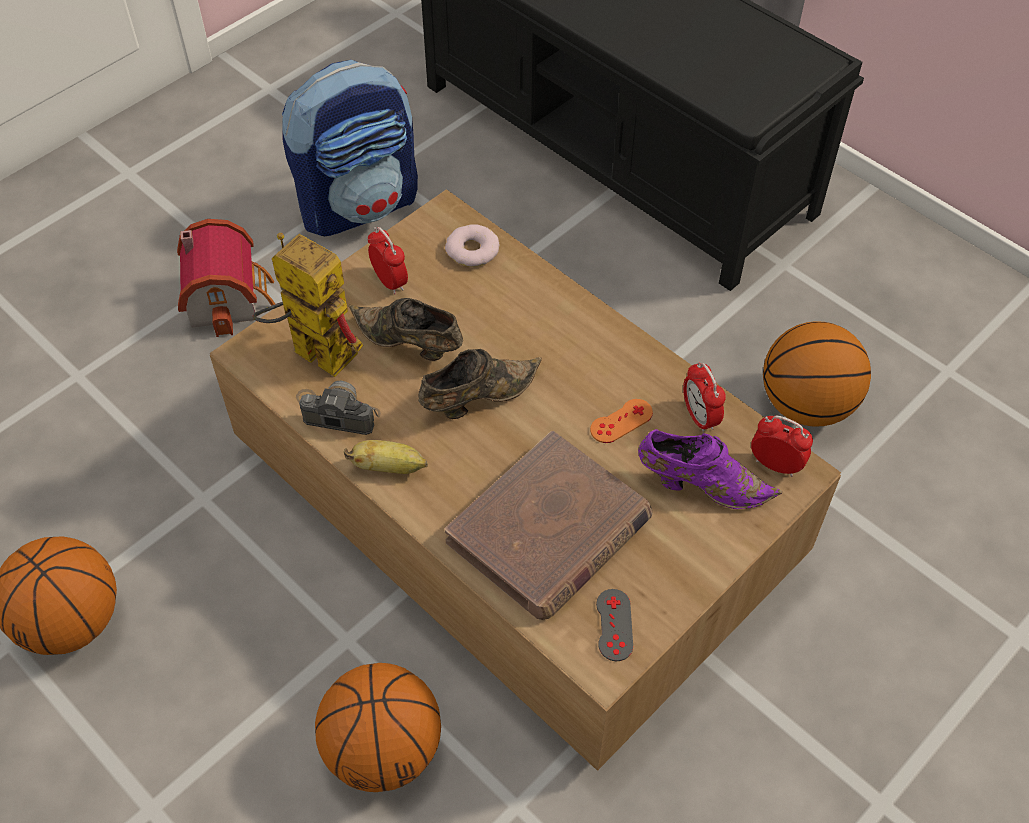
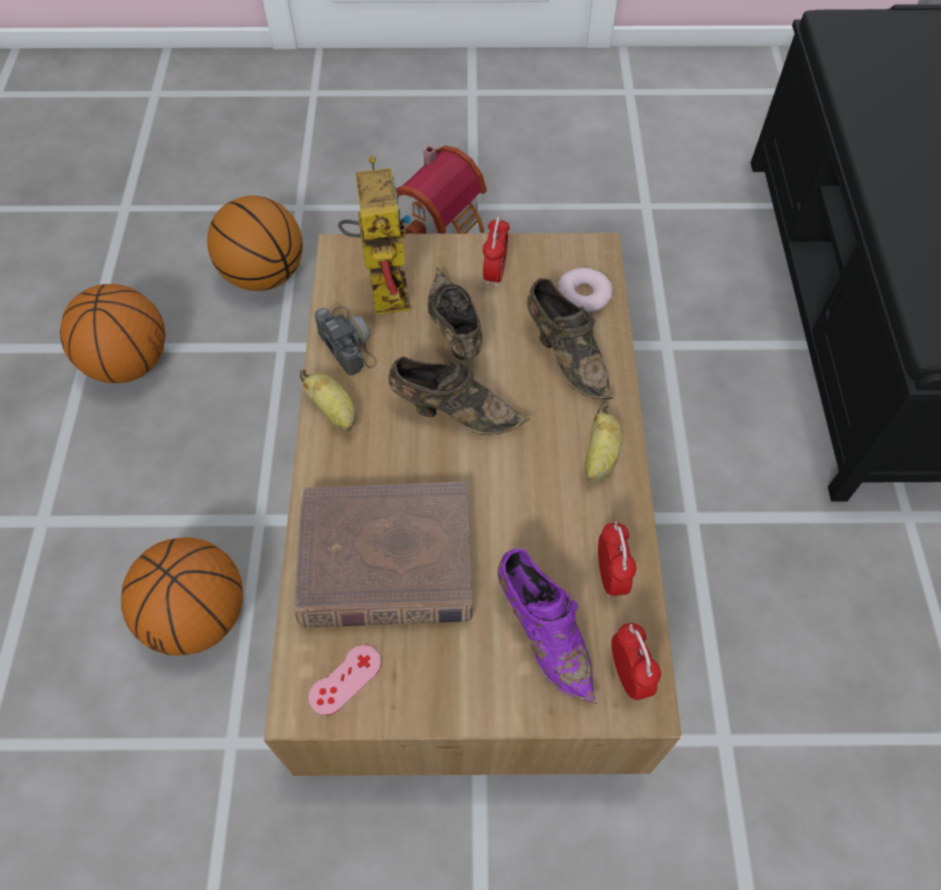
camera: 45 degrees right, 5 degrees up
backpack [282,60,418,236] -> none
orange game controller [590,399,653,443] -> none
grey game controller [596,589,633,661] -> pink game controller [309,645,381,715]
alarm clock [683,362,726,433] -> alarm clock turned 150 degrees clockwise [598,522,636,597]
basketball [763,321,871,427] -> basketball moved to [207,196,303,291]
none -> brown shoe [527,278,614,399]
none -> banana [585,404,622,482]

